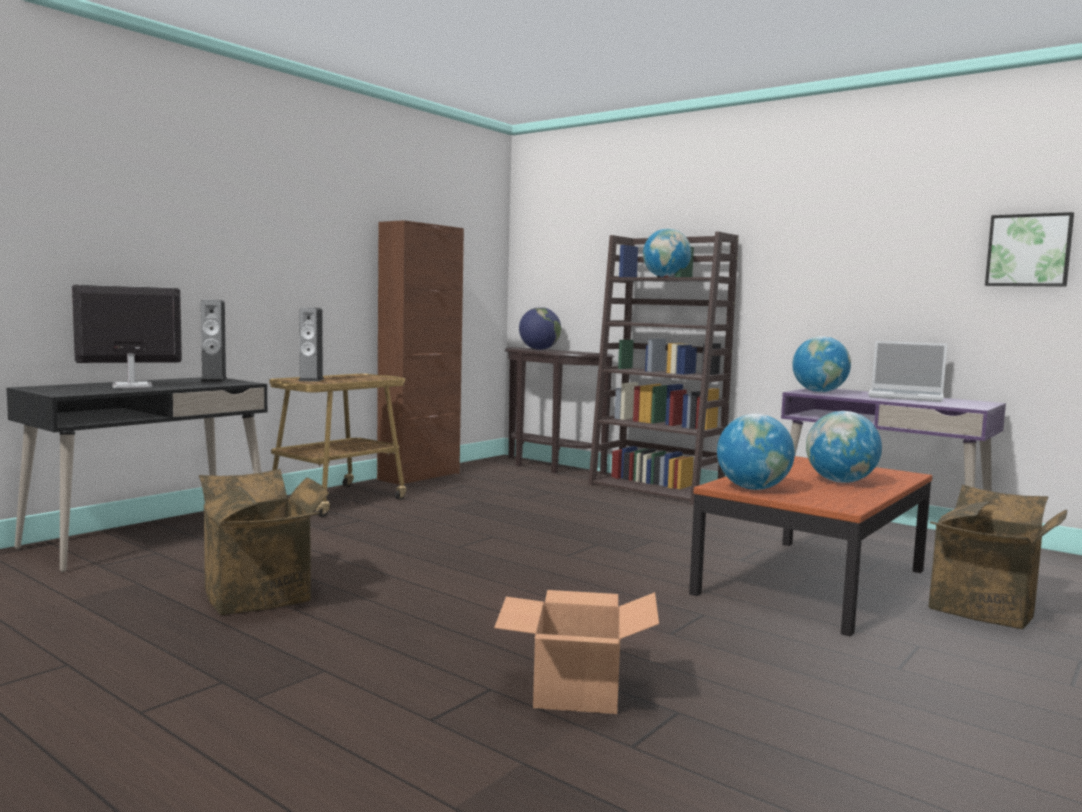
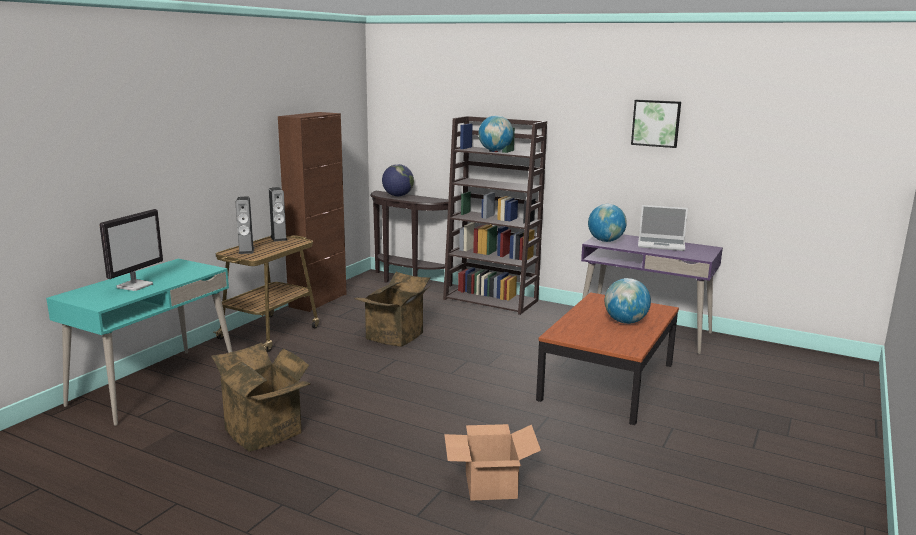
camera: 10 degrees left, 10 degrees up
black desk [6,377,268,572] -> turquoise desk [46,259,233,426]
monitor [72,285,182,388] -> monitor turned 150 degrees clockwise [99,209,163,291]
speaker [201,300,228,383] -> speaker moved to [269,187,287,242]
globe [717,414,795,490] -> none
cardboard box [928,485,1067,629] -> cardboard box moved to [354,272,430,347]
picture [985,212,1074,287] -> picture moved to [631,100,681,148]

